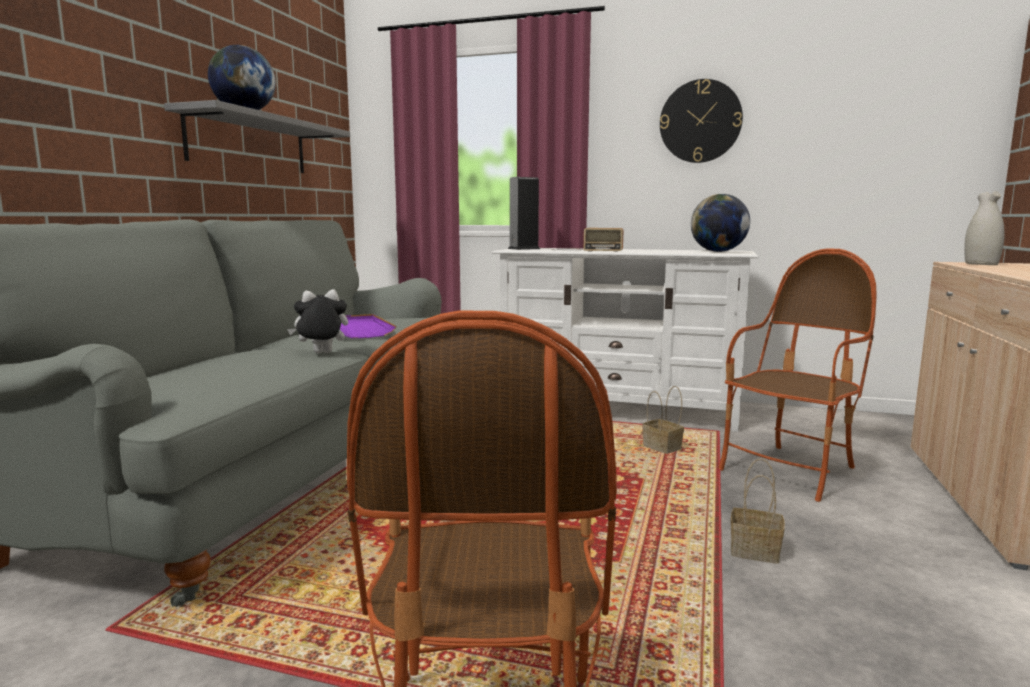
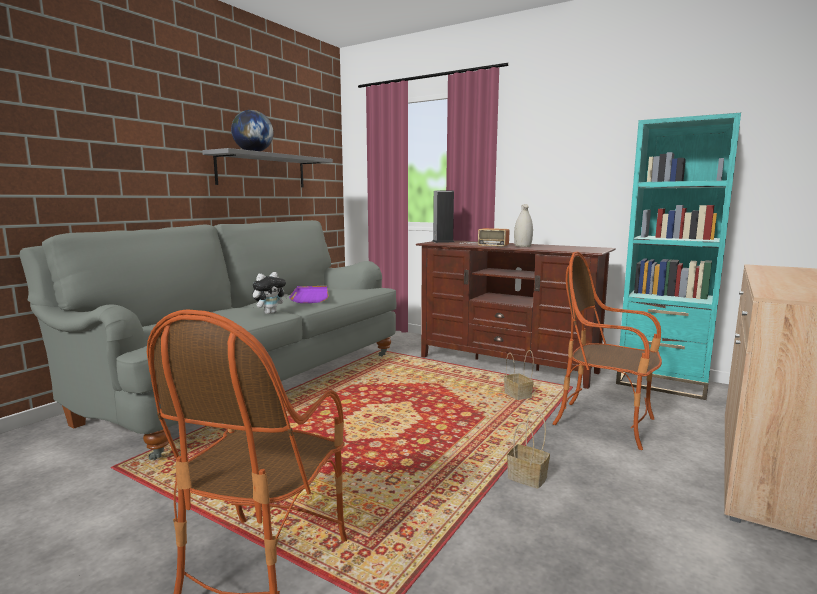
camera: 15 degrees right, 0 degrees up
plush toy [287,289,348,353] -> plush toy turned 135 degrees clockwise [252,272,287,314]
white tv stand [492,248,759,432] -> brown tv stand [416,240,616,389]
wall clock [660,79,743,163] -> none
globe [691,194,750,252] -> none
armchair [719,248,877,502] -> armchair turned 120 degrees counterclockwise [552,251,662,450]
white vase [964,191,1005,265] -> white vase moved to [514,204,533,247]
none -> turquoise bookcase [616,113,741,400]

